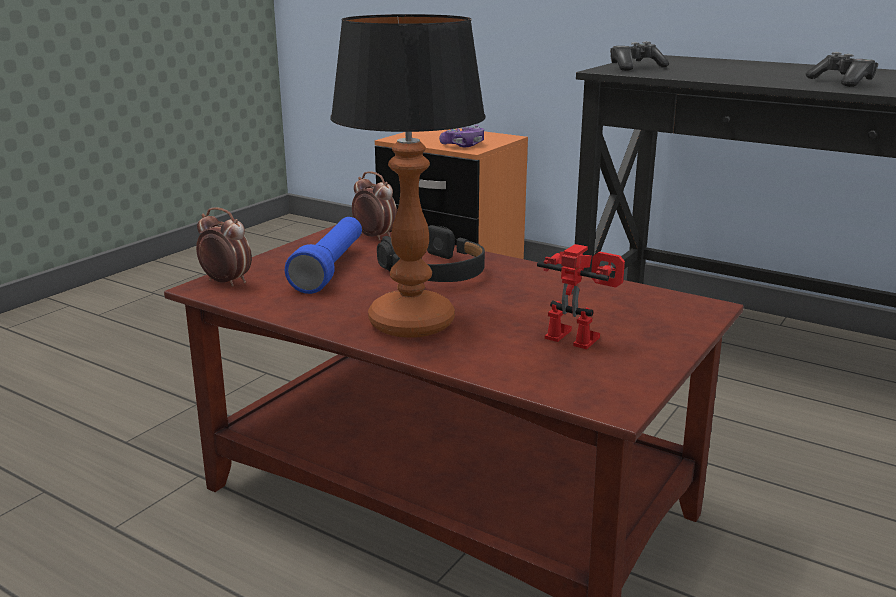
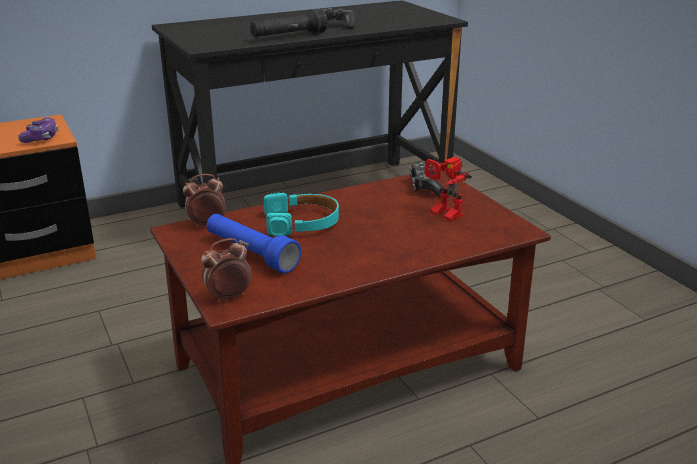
camera: 60 degrees left, 5 degrees up
table lamp [330,14,486,338] -> none
black headphones [377,225,485,282] -> turquoise headphones [264,192,339,236]
toy robot [537,244,625,349] -> toy robot turned 105 degrees counterclockwise [425,157,472,221]
game controller [610,41,669,71] -> game controller moved to [409,162,447,197]
none -> black flashlight [250,8,328,37]

